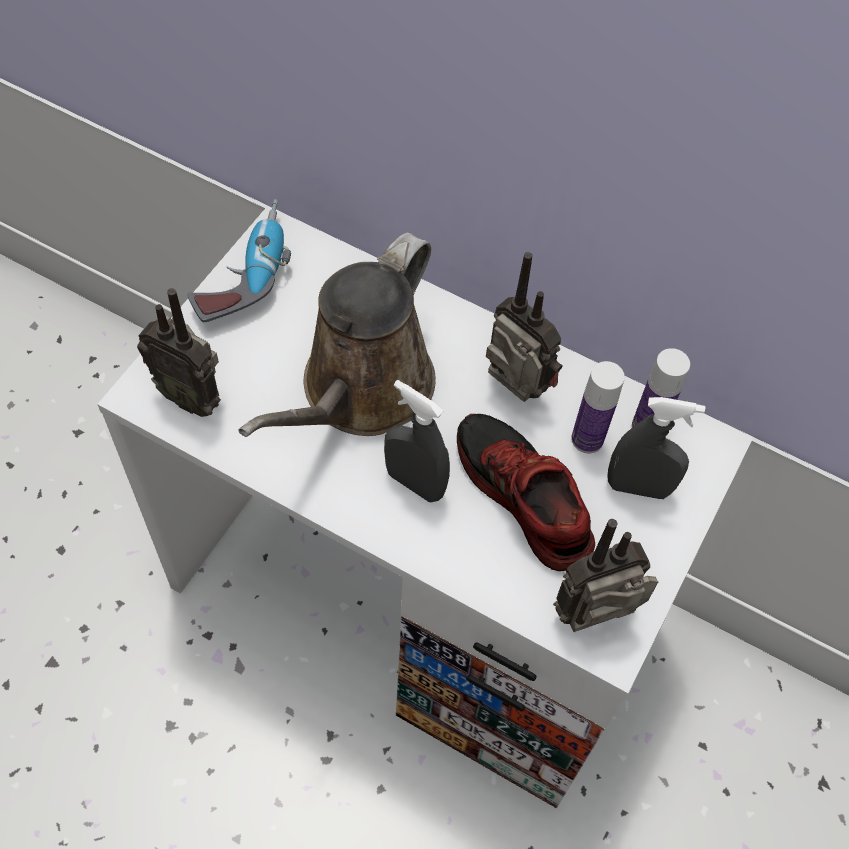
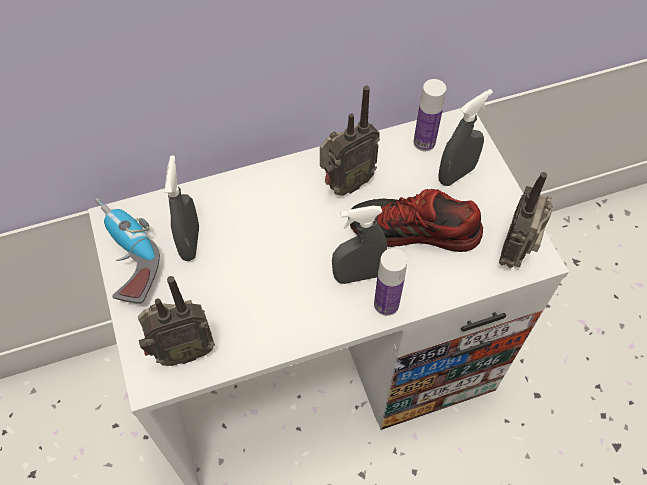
camera: 45 degrees left, 0 degrees up
brown watering can [238,233,436,437] -> none
radio [486,252,563,402] -> radio turned 150 degrees clockwise [320,85,380,196]
bottle [571,361,625,453] -> bottle moved to [374,248,407,316]
none -> grey spray bottle [165,156,199,261]

